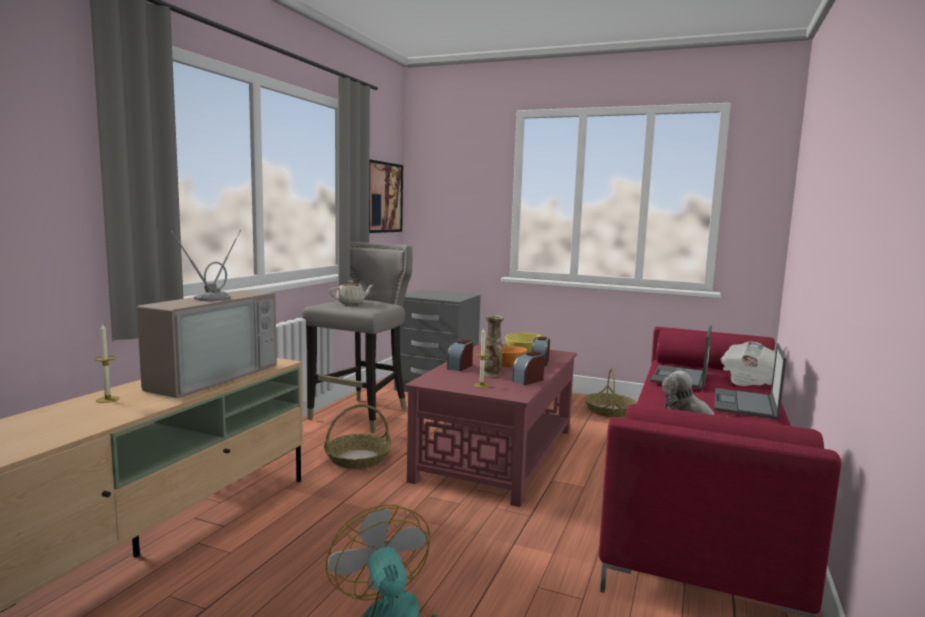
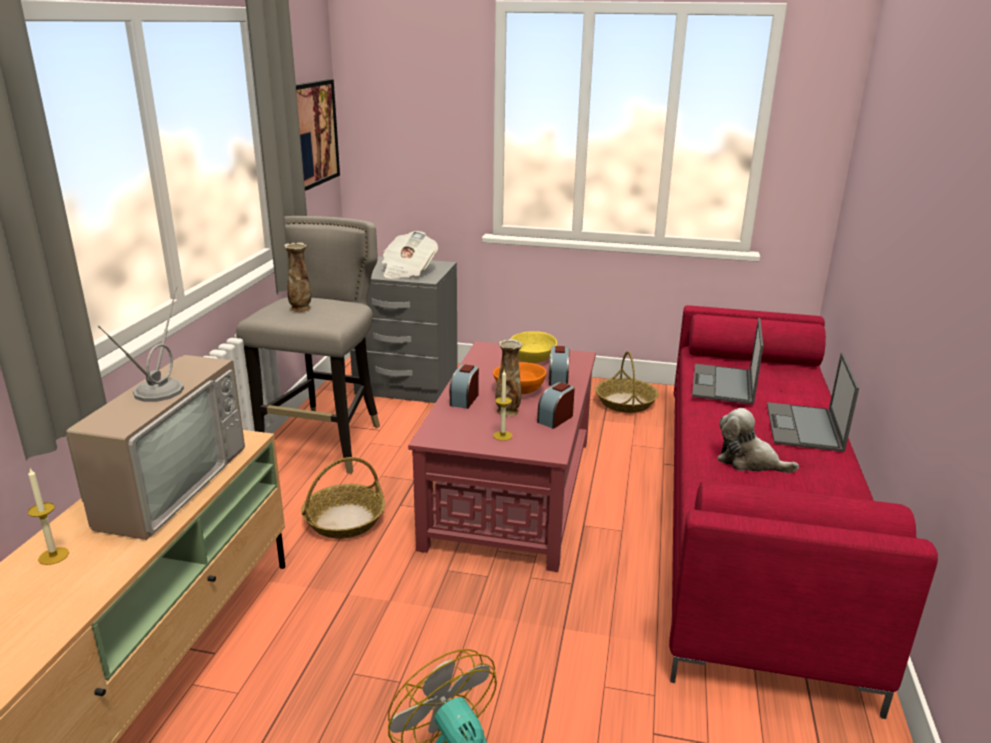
camera: 10 degrees left, 15 degrees up
beige teapot [329,281,373,304] -> vase [284,242,311,312]
newspaper [721,341,776,386] -> newspaper moved to [382,231,438,279]

